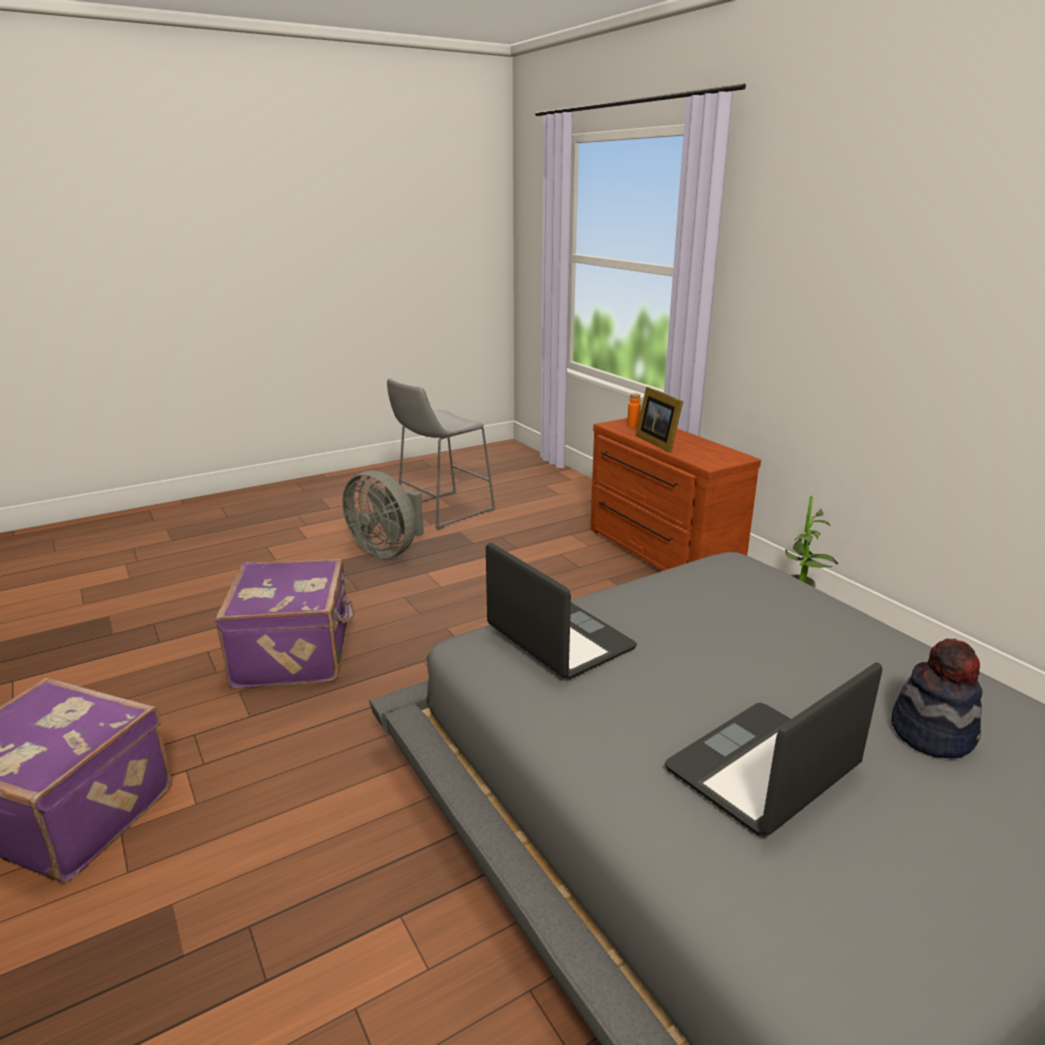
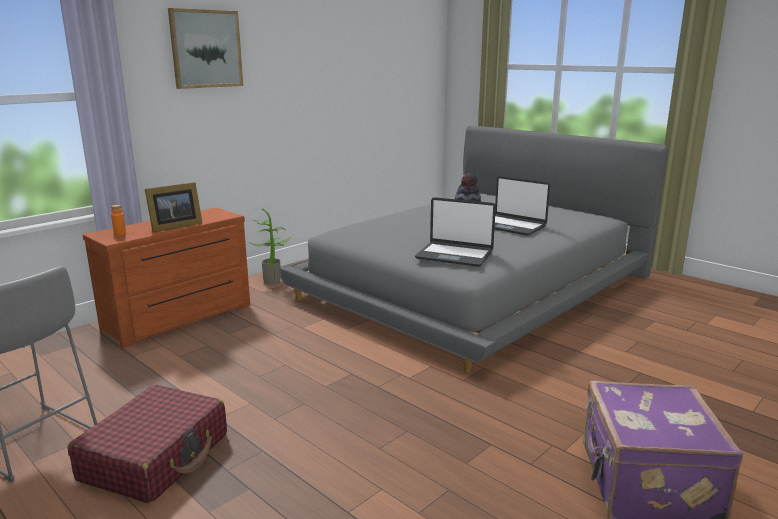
camera: 105 degrees left, 5 degrees down
purple suitcase [215,558,355,688] -> none
grey fan [342,470,424,558] -> red suitcase [68,385,227,504]
laptop [486,543,637,679] -> laptop turned 105 degrees counterclockwise [415,197,496,267]
none -> picture [168,8,243,89]

